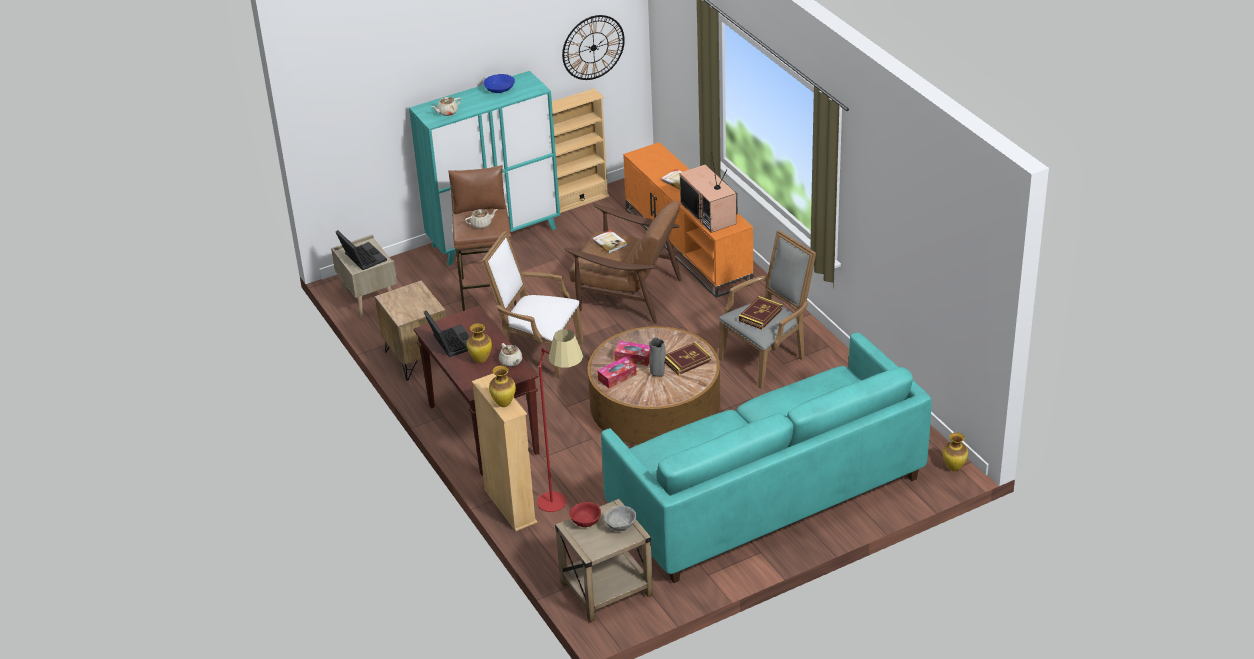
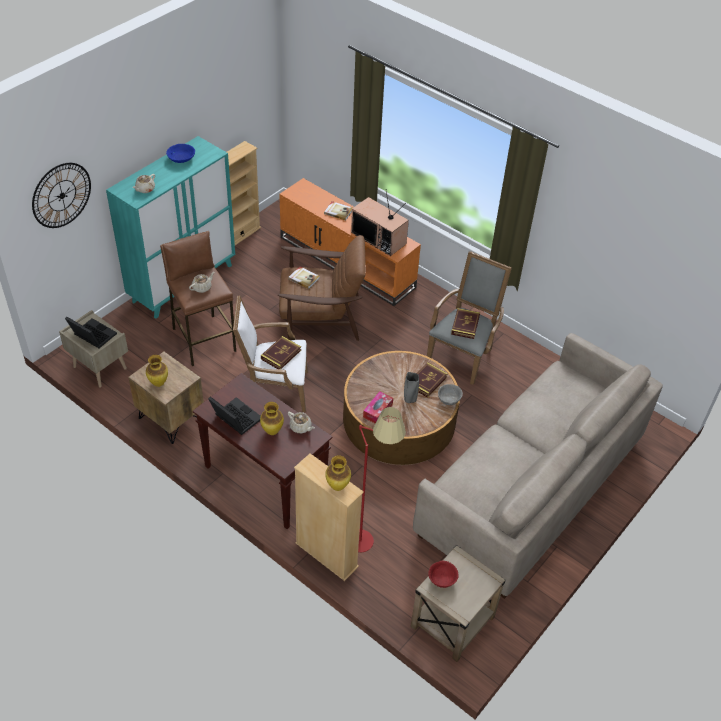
camera: 25 degrees left, 10 degrees up
wall clock [562,15,625,80] -> wall clock moved to [32,163,91,228]
turquoise sofa [601,333,932,583] -> beige sofa [413,333,663,599]
grey bowl [604,505,636,531] -> grey bowl moved to [438,384,463,405]
tissue box [614,341,650,366] -> none
vase [943,432,968,471] -> vase moved to [146,355,168,387]
none -> book [261,336,301,369]

